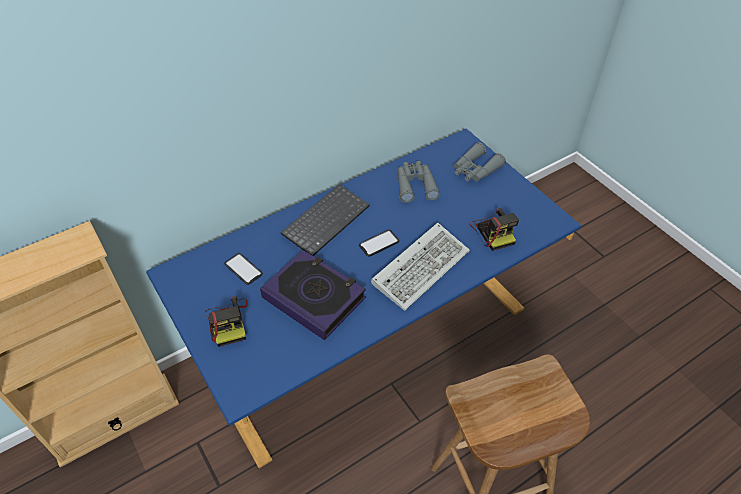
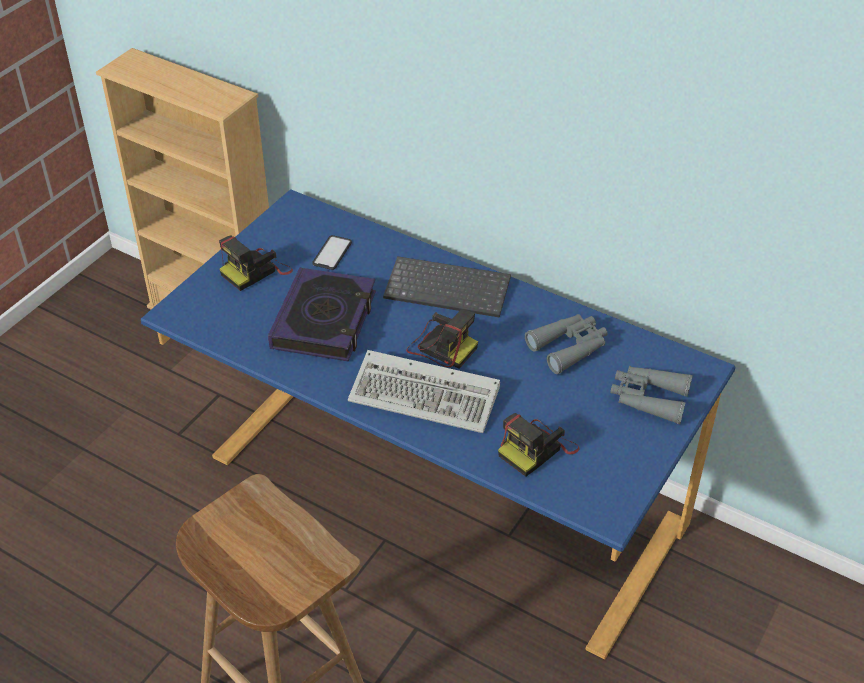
camera: 65 degrees right, 5 degrees down
phone [359,230,399,256] -> camera [406,309,478,369]

